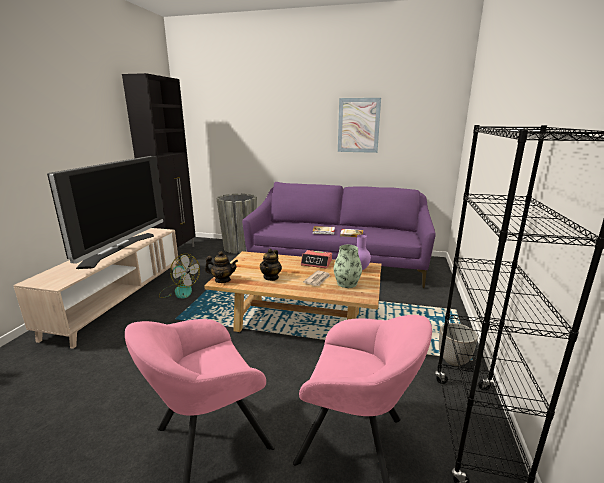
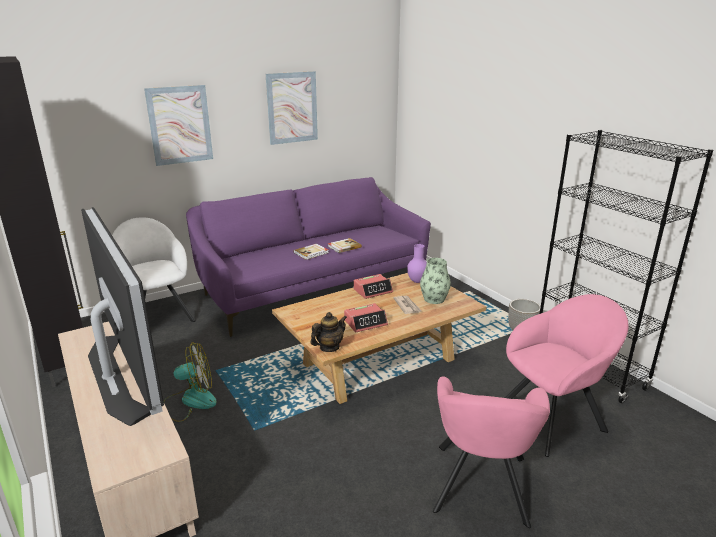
camera: 45 degrees left, 5 degrees up
grey planter [216,193,257,254] -> white armchair [112,217,196,322]
teapot [260,249,282,281] -> alarm clock [344,303,388,332]
none -> picture [144,85,213,166]

